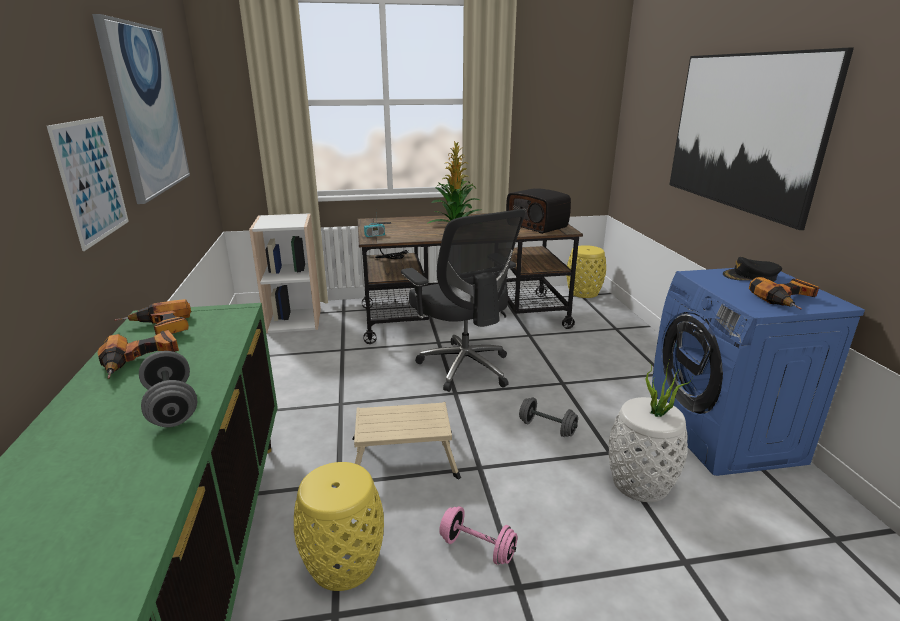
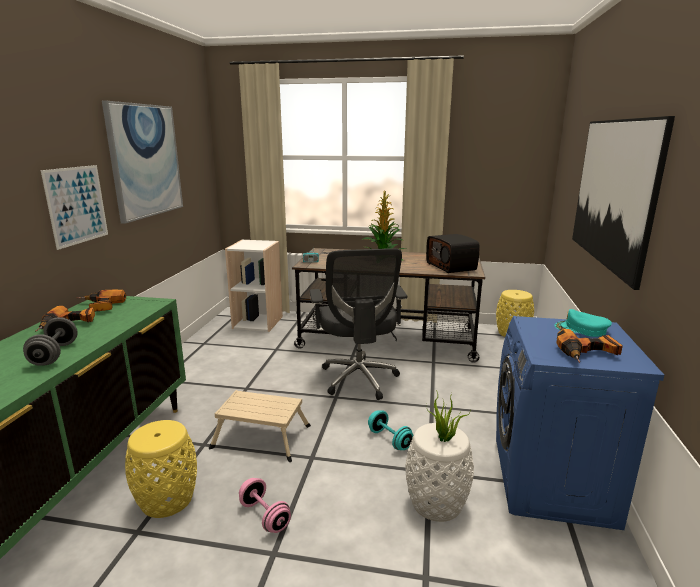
camera: 20 degrees right, 5 degrees down
grey dumbbell [519,398,578,437] -> turquoise dumbbell [368,410,414,450]
black cap [723,257,782,282] -> turquoise cap [554,309,612,337]

